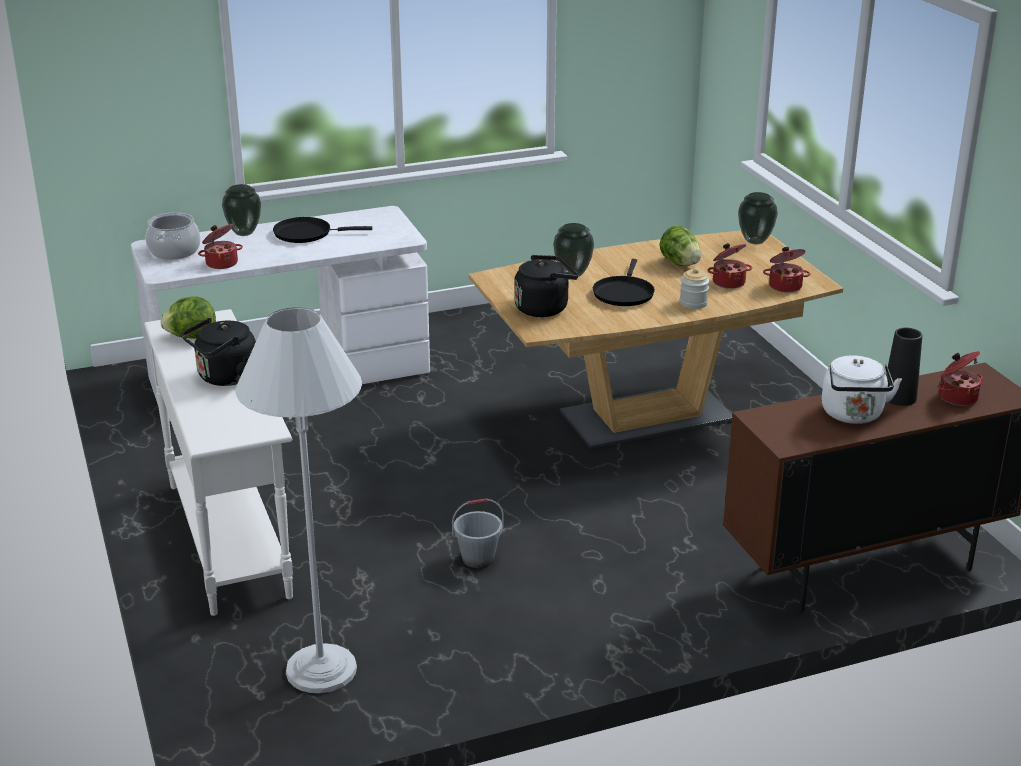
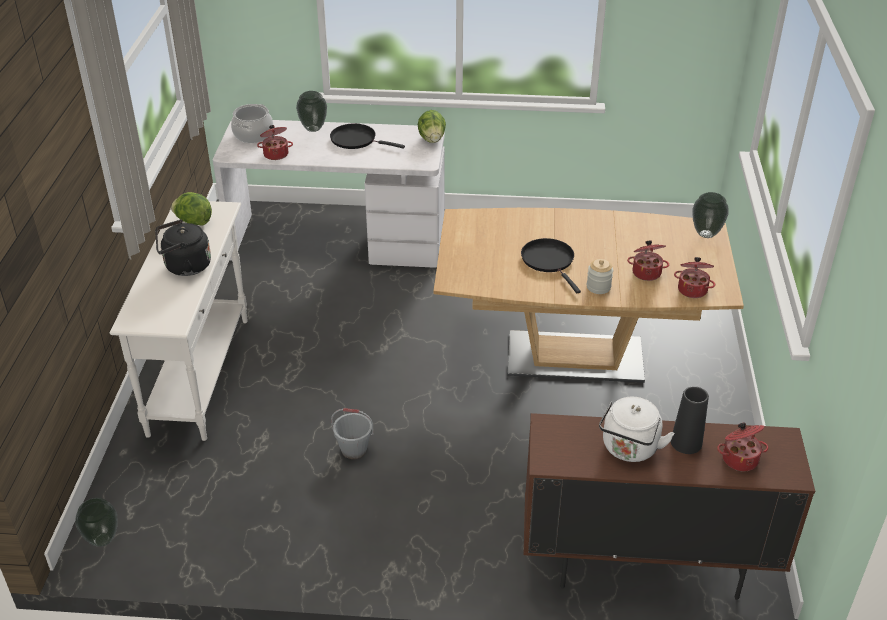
camera: 25 degrees right, 10 degrees up
white floor lamp [235,307,362,693] -> none
black kettle [514,255,578,317] -> none
vase [553,223,594,277] -> vase moved to [76,498,118,547]
black frying pan [593,259,655,306] -> black frying pan turned 120 degrees clockwise [521,238,581,293]
lettuce [659,226,701,266] -> lettuce moved to [417,110,446,143]

